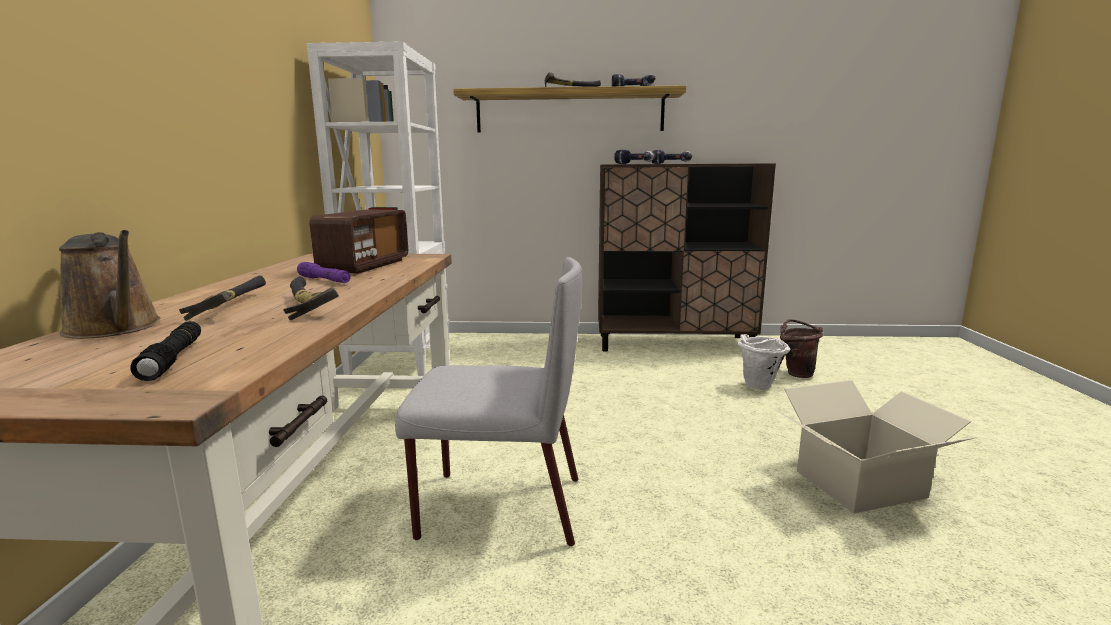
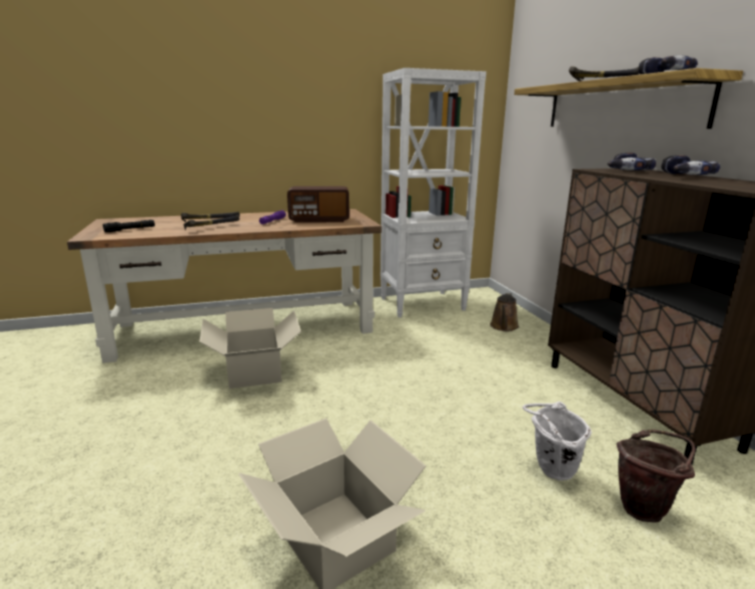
camera: 70 degrees right, 5 degrees up
brown watering can [59,230,161,339] -> brown watering can moved to [490,293,519,331]
grey chair [395,257,582,547] -> cardboard box [200,308,301,389]

